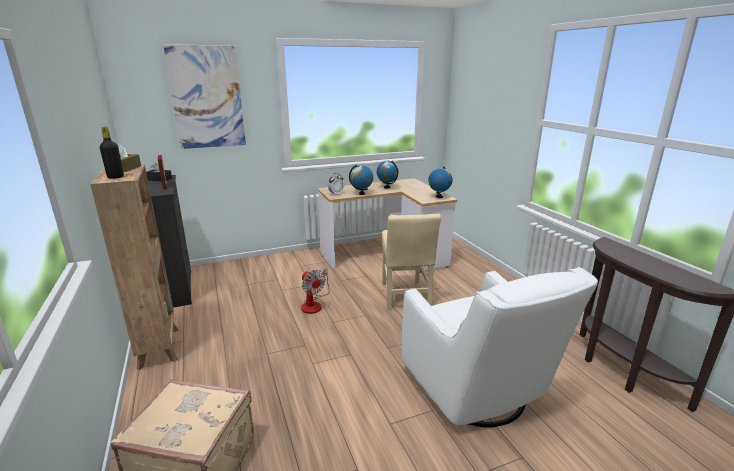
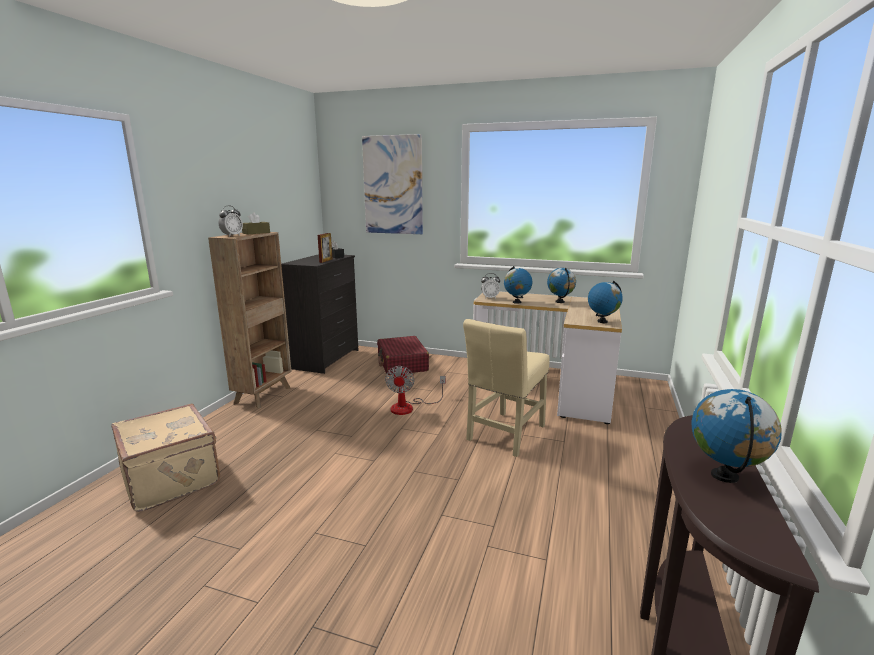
camera: 40 degrees right, 5 degrees down
black bottle [100,127,124,179] -> alarm clock [218,206,243,237]
white armchair [401,267,598,427] -> none
none -> red suitcase [377,336,429,375]
none -> globe [691,389,782,483]

